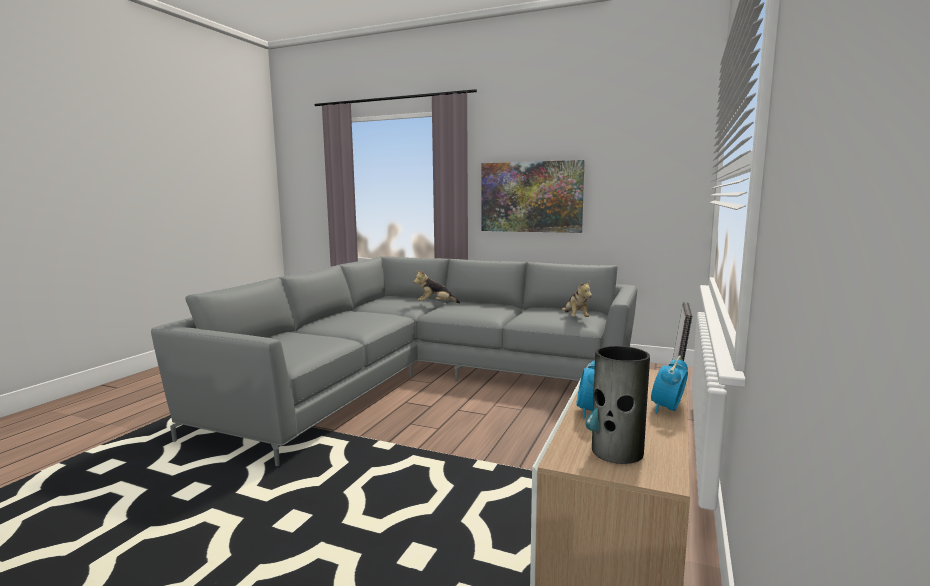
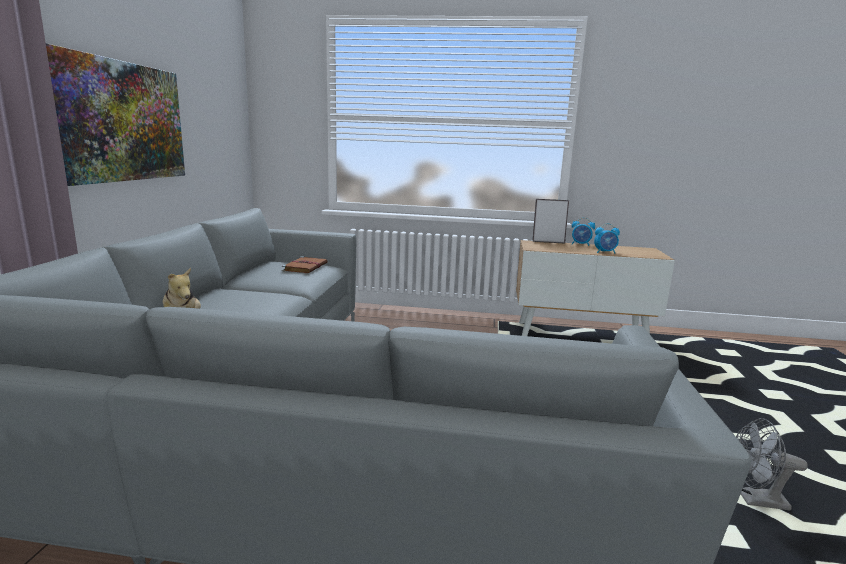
camera: 105 degrees left, 5 degrees up
plush toy [562,281,592,317] -> brown book [282,257,328,273]
vase [585,346,650,464] -> none
none -> grey fan [736,418,808,511]

